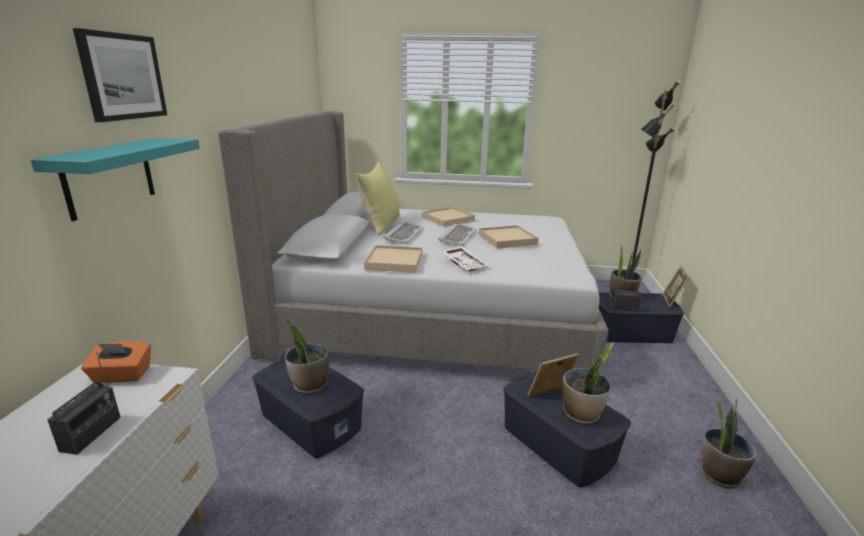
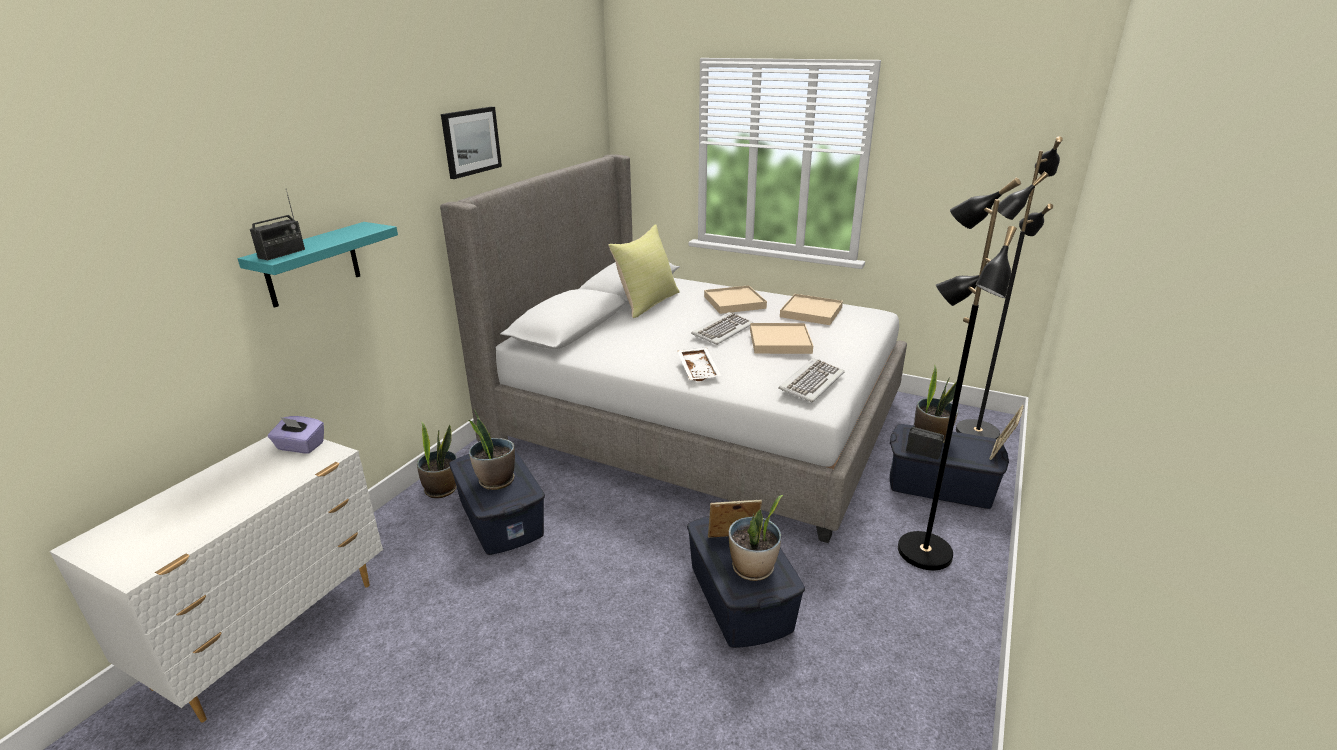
camera: 20 degrees right, 5 degrees up
radio [47,352,121,455] -> radio moved to [250,189,305,260]
picture [73,28,167,122] -> picture moved to [441,107,502,179]
orange tissue box [81,341,151,383] -> purple tissue box [268,416,324,454]
beige tray [364,245,423,273] -> beige tray moved to [780,294,843,325]
keyboard [383,222,423,244] -> keyboard moved to [778,358,845,402]
potted plant [700,398,757,488] -> potted plant moved to [417,421,457,498]
none -> black floor lamp [898,178,1021,570]

